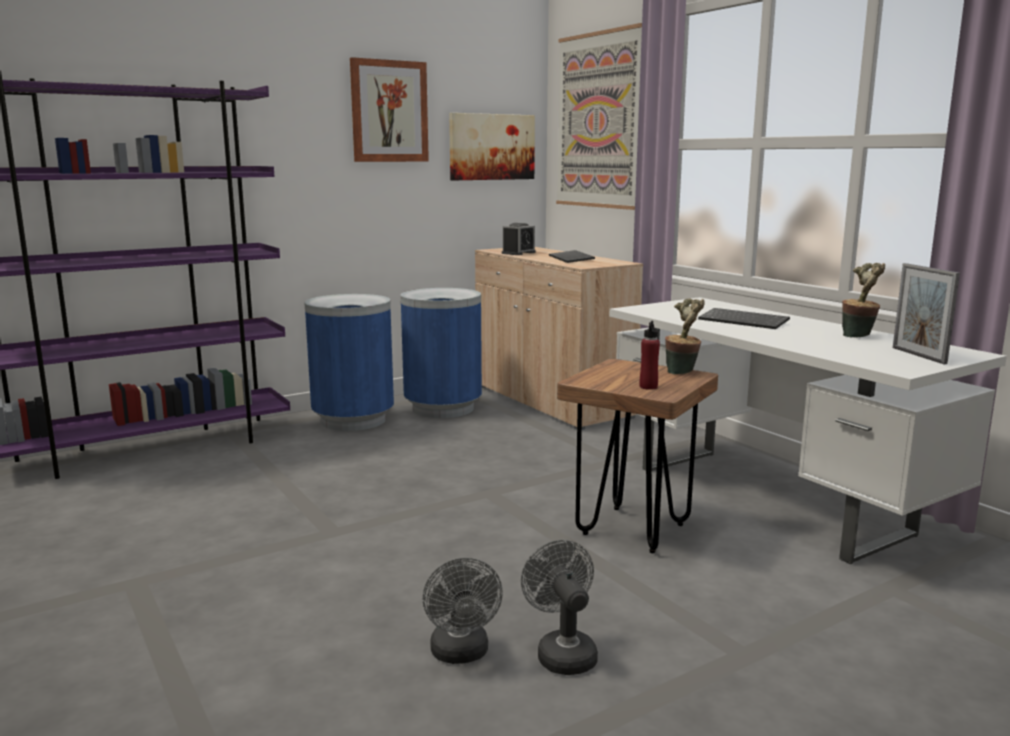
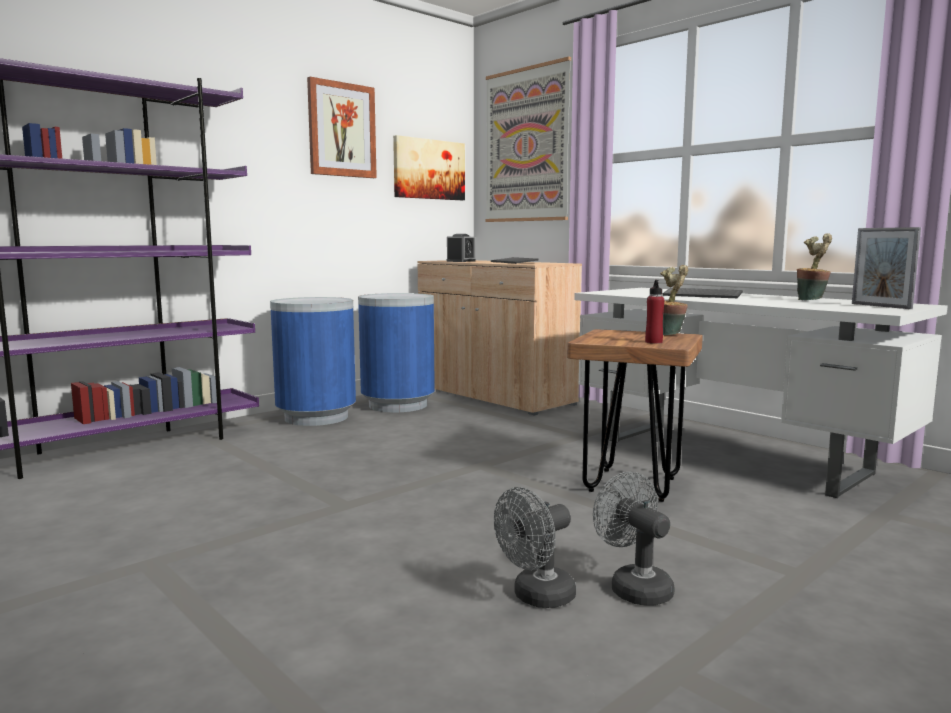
camera: 10 degrees left, 5 degrees down
grey fan [423,558,503,664] -> grey fan turned 75 degrees clockwise [494,487,576,608]

